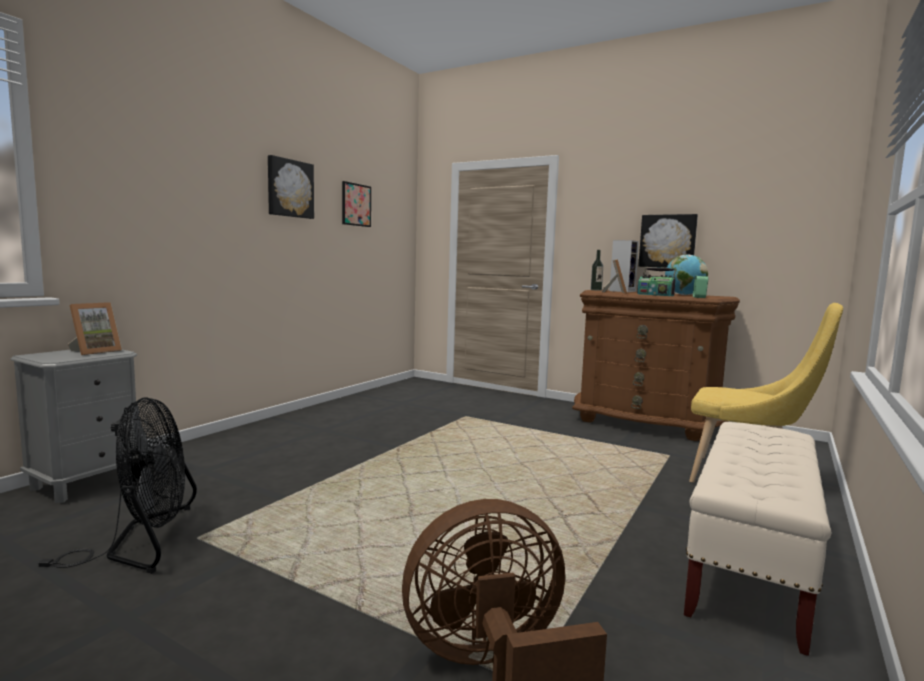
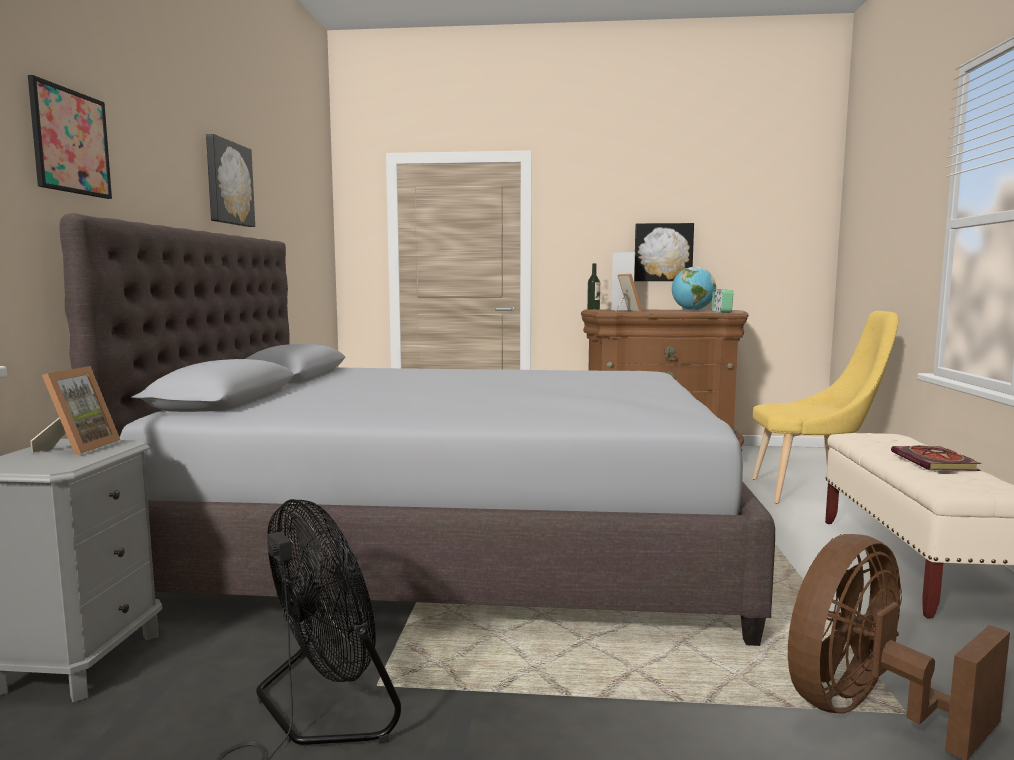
camera: 25 degrees left, 0 degrees up
picture [342,181,371,227] -> picture moved to [28,75,112,199]
radio [637,267,676,296] -> none
none -> grey bed [59,213,775,646]
none -> book [891,445,981,471]

